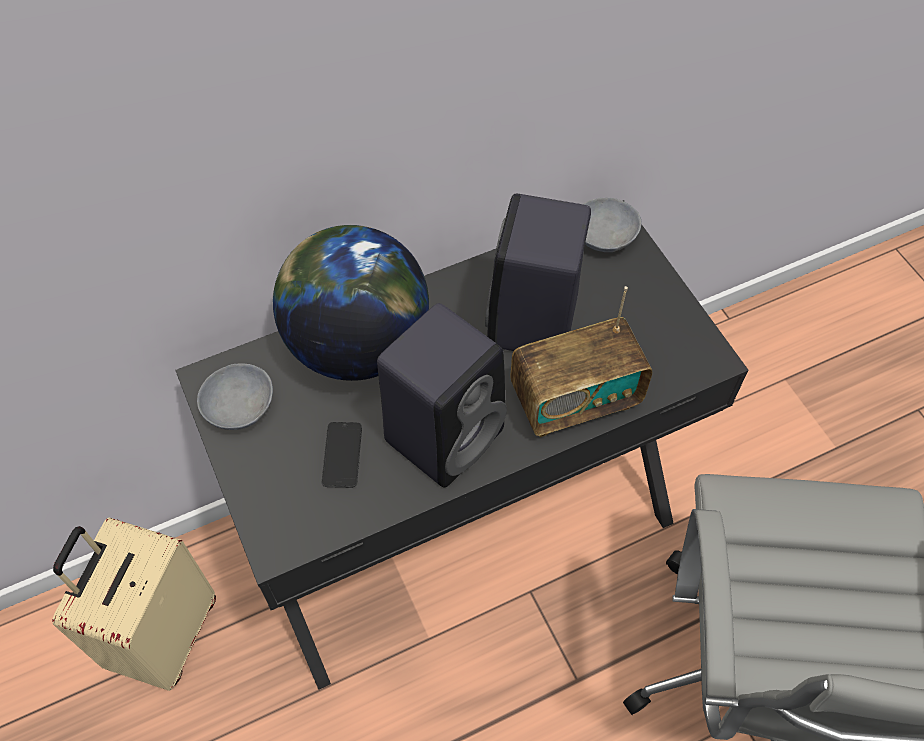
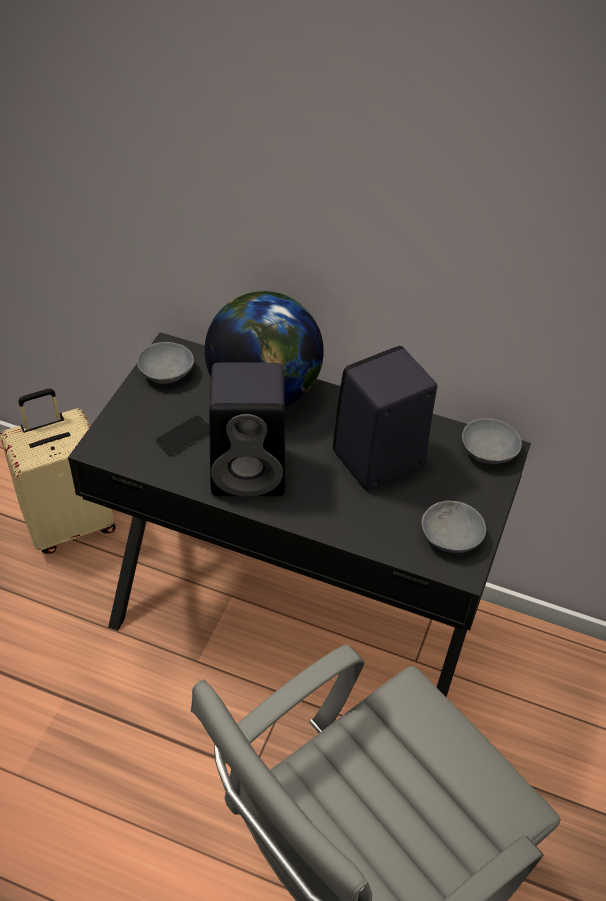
camera: 45 degrees right, 10 degrees down
radio [510,286,652,437] -> none
none -> grey bowl [421,501,486,553]

